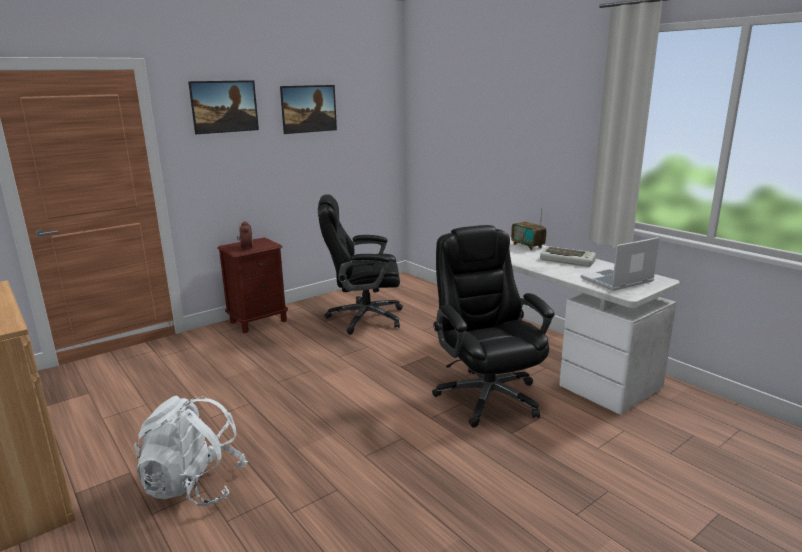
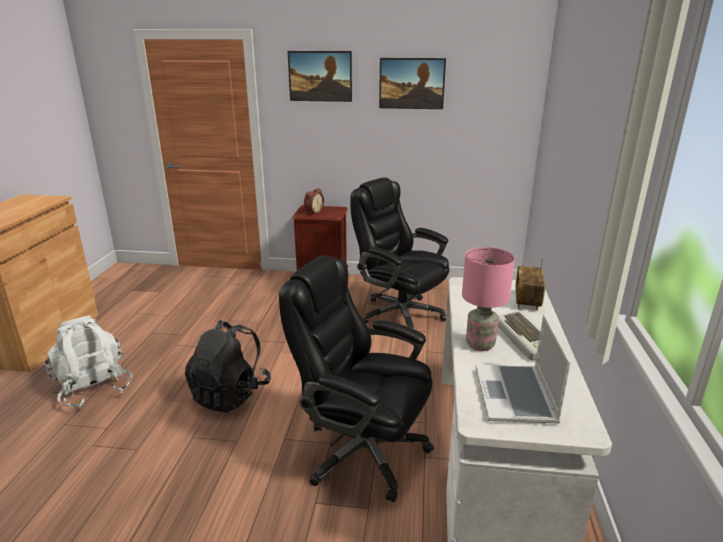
camera: 45 degrees right, 5 degrees up
black office chair [432,225,555,428] -> black office chair turned 90 degrees counterclockwise [279,255,434,502]
laptop [581,237,659,291] -> laptop turned 105 degrees counterclockwise [476,314,571,423]
none -> black backpack [185,320,271,413]
none -> pink table lamp [462,247,515,351]

